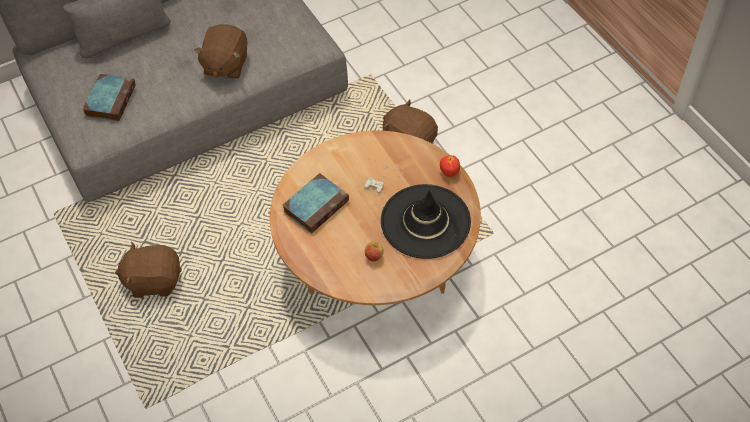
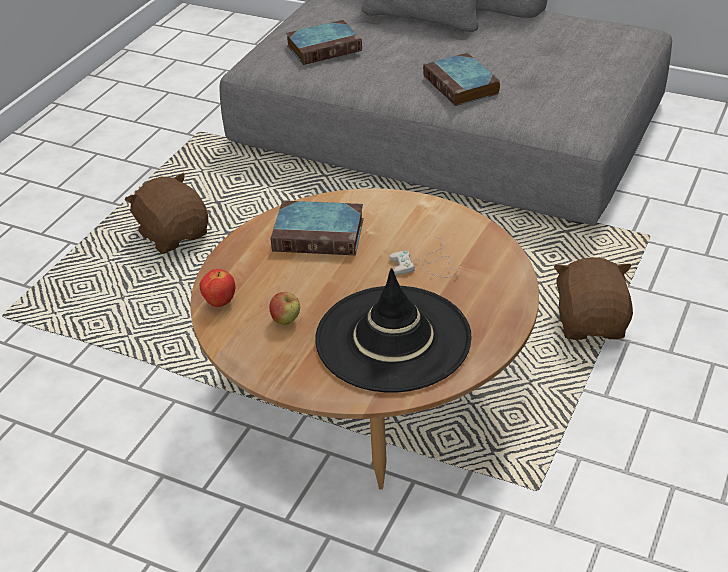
camera: 55 degrees right, 15 degrees down
brown plush toy [194,24,247,79] -> book [423,53,500,106]
apple [440,155,460,177] -> apple moved to [200,269,236,307]

